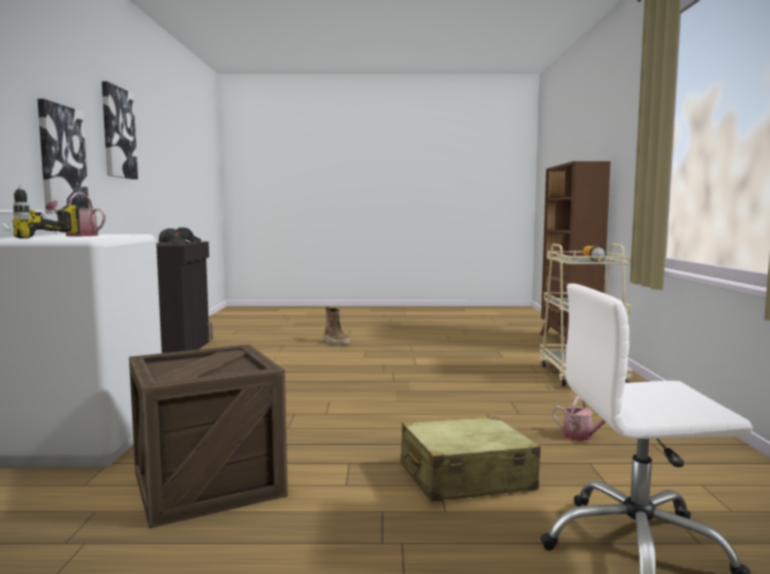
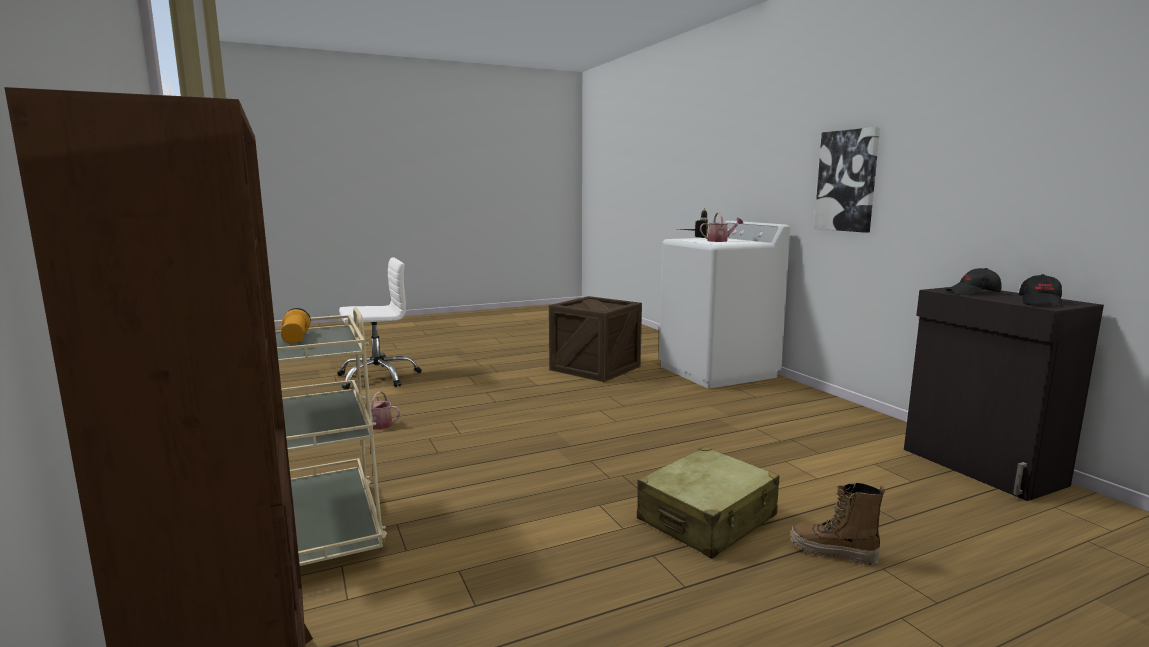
camera: 155 degrees right, 5 degrees up
picture [102,81,138,179] -> none
beige suitcase [401,416,541,502] -> beige suitcase moved to [637,447,780,559]

